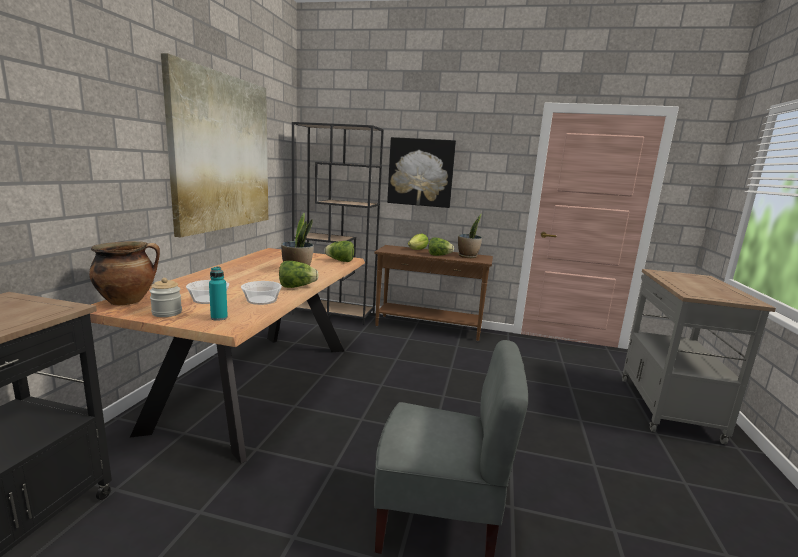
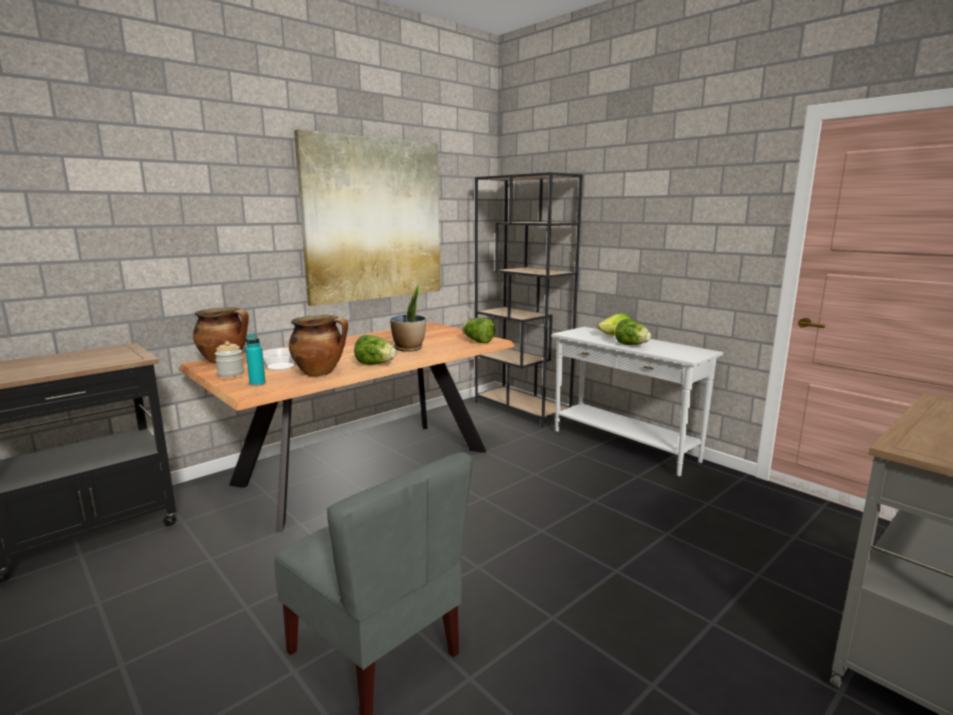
camera: 35 degrees right, 0 degrees up
bowl [241,281,282,305] -> cooking pot [289,315,348,376]
brown console table [374,245,493,341] -> white console table [551,327,723,477]
picture [387,137,456,208] -> none
potted plant [458,214,482,258] -> none

